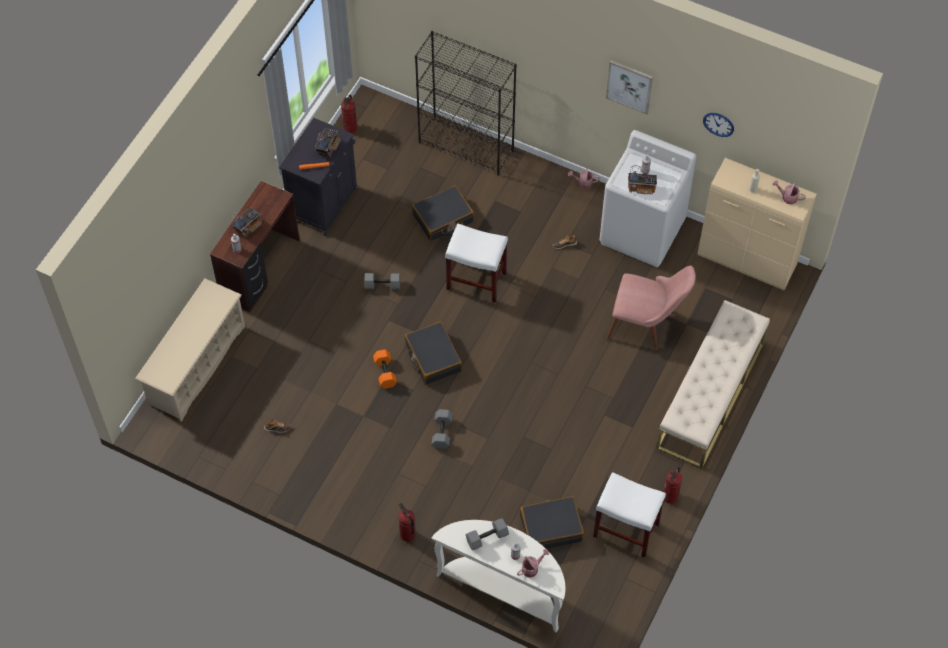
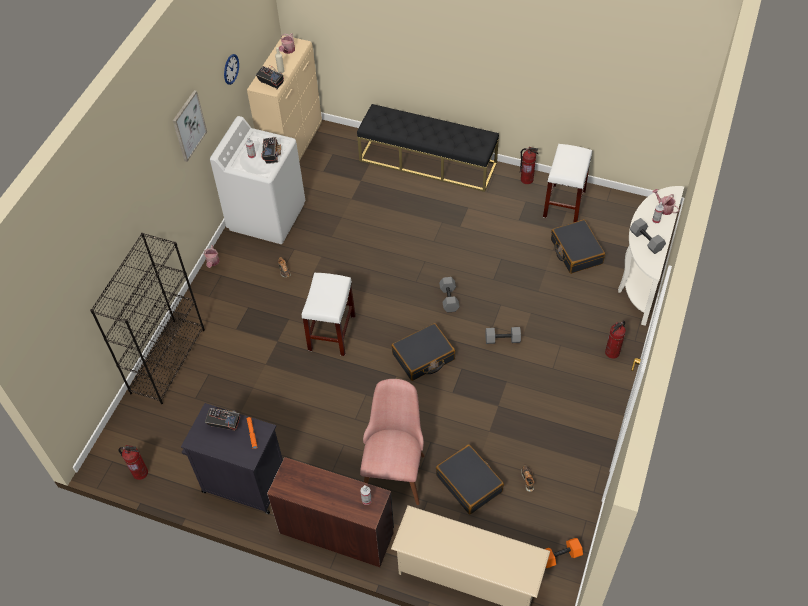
camera: 95 degrees left, 5 degrees down
radio [231,207,262,237] -> radio moved to [256,65,284,90]
grey dumbbell [364,273,400,289] -> grey dumbbell moved to [439,277,459,313]
orange dumbbell [373,349,397,389] -> orange dumbbell moved to [546,538,583,568]
black suitcase [412,186,474,241] -> black suitcase moved to [436,444,504,515]
pink chair [606,266,696,350] -> pink chair moved to [360,379,425,505]
beige bench [656,300,770,469] -> black bench [357,104,499,192]

